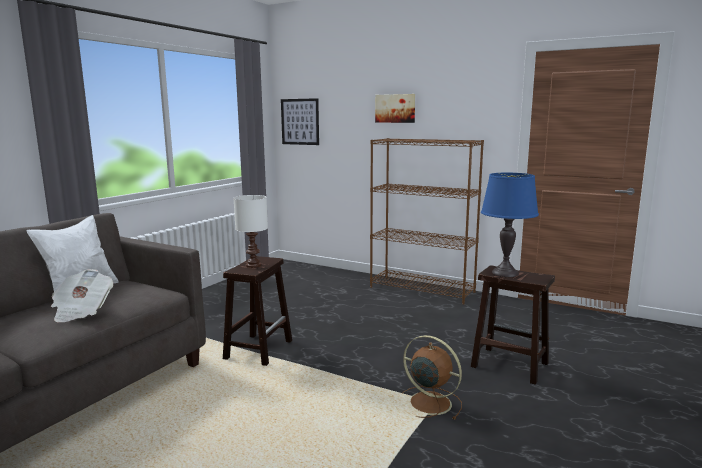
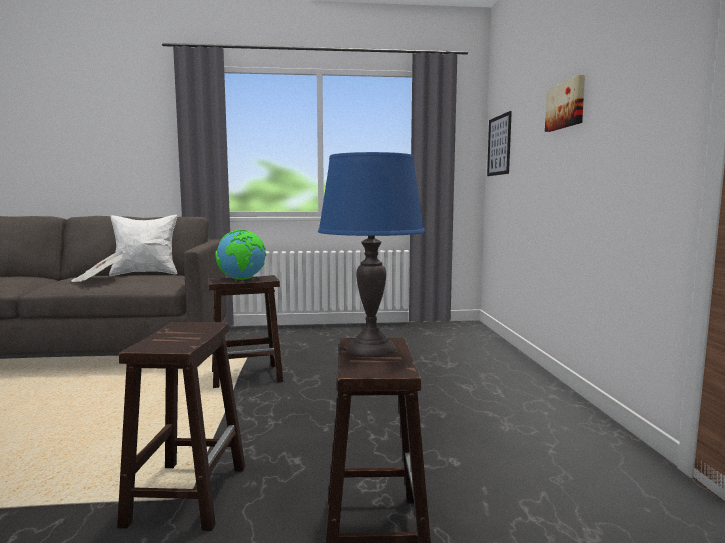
camera: 55 degrees right, 5 degrees down
white table lamp [234,195,268,268] -> globe [215,230,266,280]
brown bookcase [370,138,484,304] -> none
brown fan [402,335,462,420] -> brown stool [117,322,245,531]

